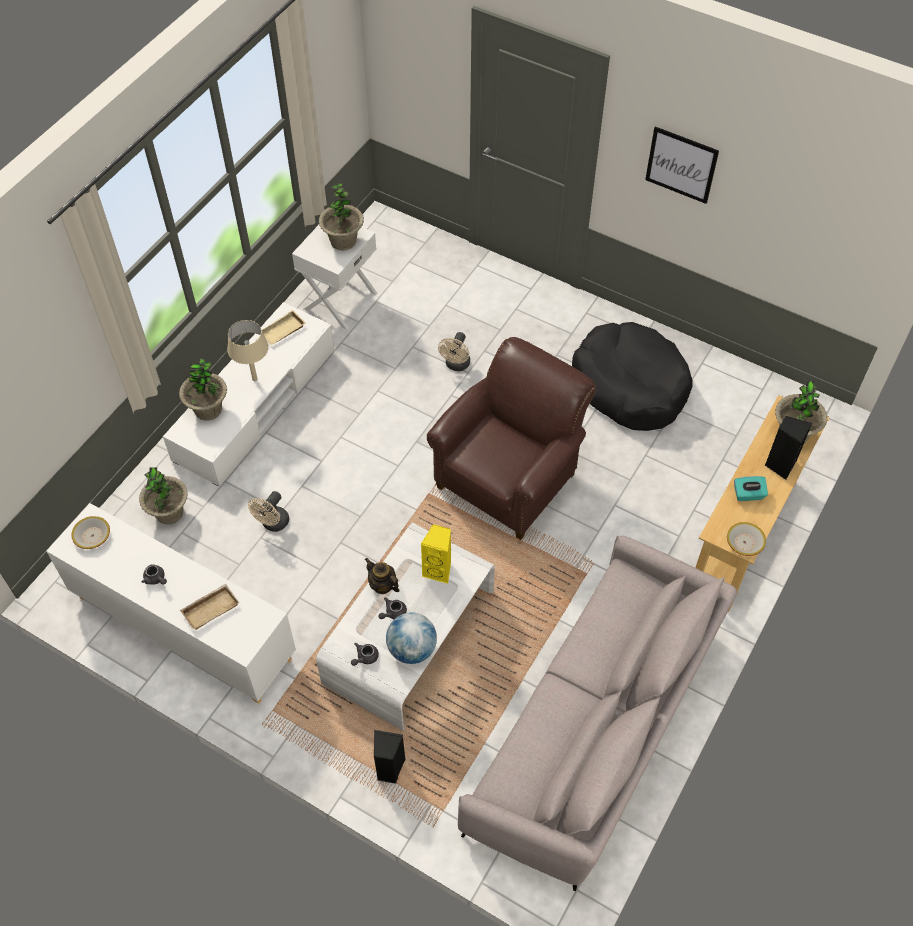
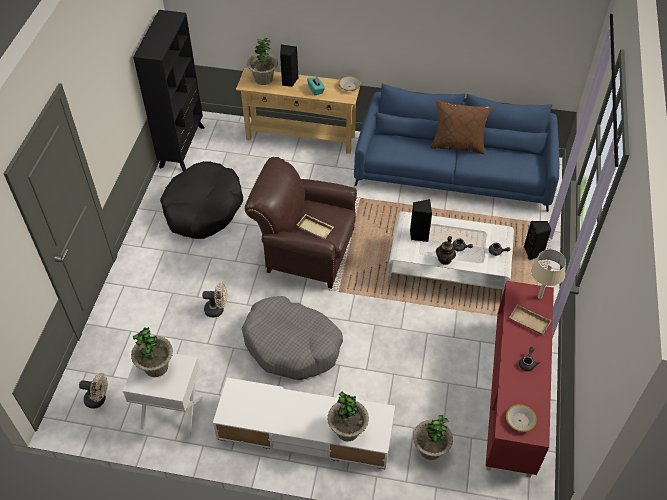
camera: 110 degrees left, 5 degrees down
white cabinet [46,503,296,704] -> red cabinet [486,281,554,478]
beige table lamp [228,320,269,381] -> beige table lamp moved to [531,249,566,299]
beige fan [248,491,289,532] -> beige fan moved to [79,373,108,409]
beige tray [262,310,305,345] -> beige tray moved to [297,214,334,239]
globe [386,612,437,664] -> none
yellow speaker [420,524,451,584] -> black speaker [410,199,432,242]
grey sofa [458,535,737,891] -> blue sofa [354,83,559,212]
picture [645,127,719,204] -> none
none -> black bookcase [133,10,205,171]
none -> grey dog bed [242,296,343,380]
none -> brown pillow [430,100,493,155]

